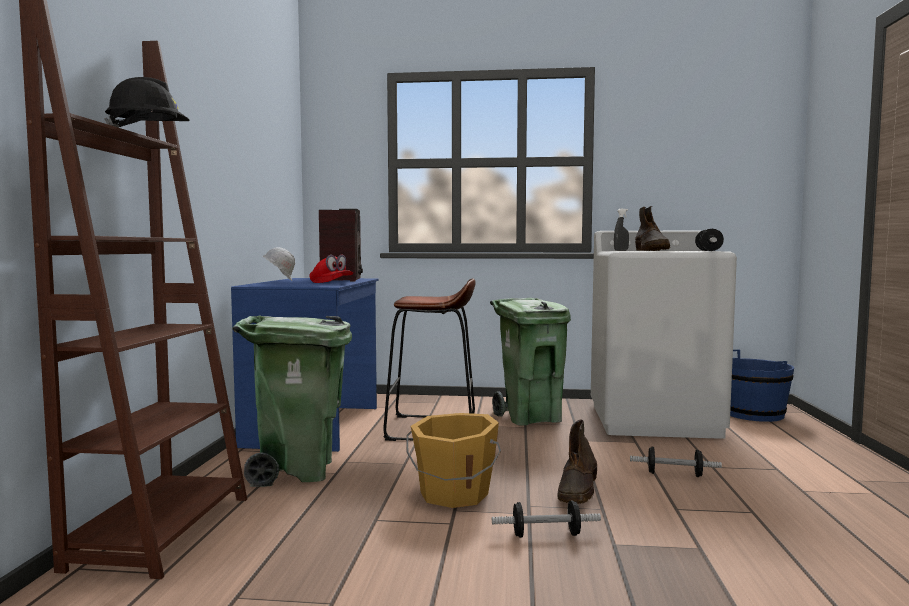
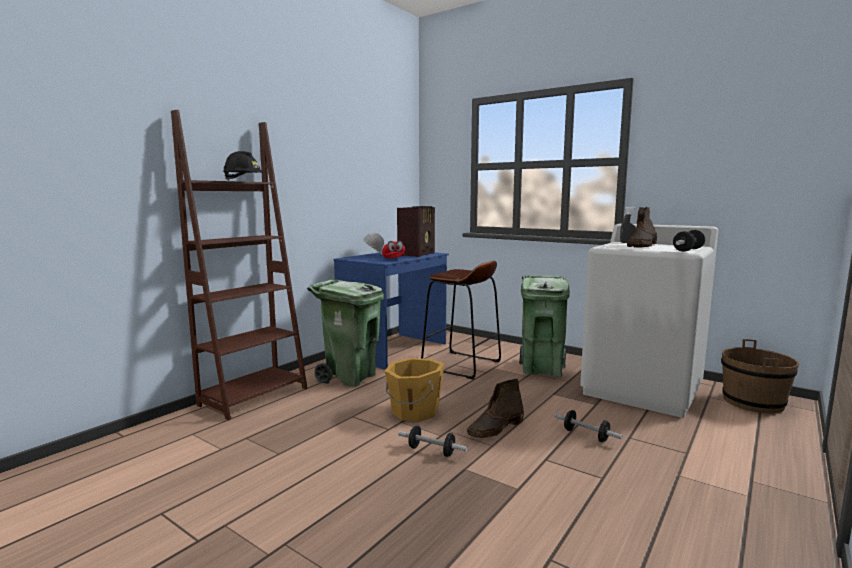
camera: 30 degrees right, 5 degrees up
blue bucket [730,350,794,422] -> brown bucket [721,339,799,413]

